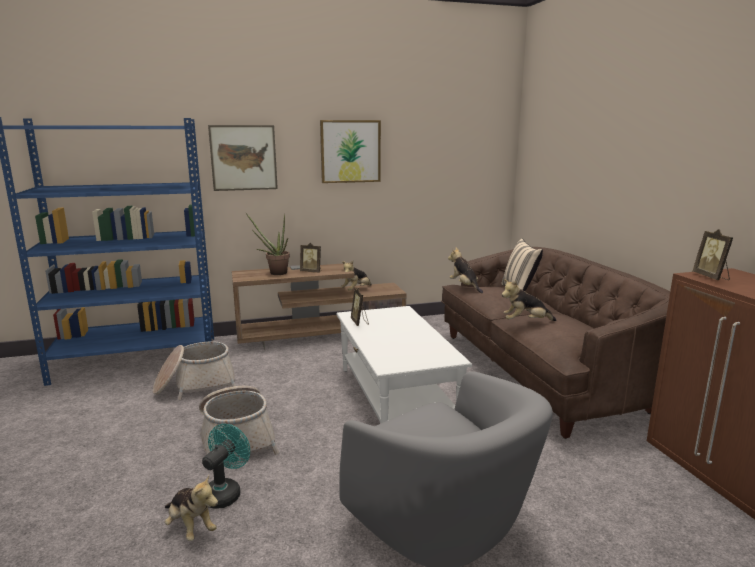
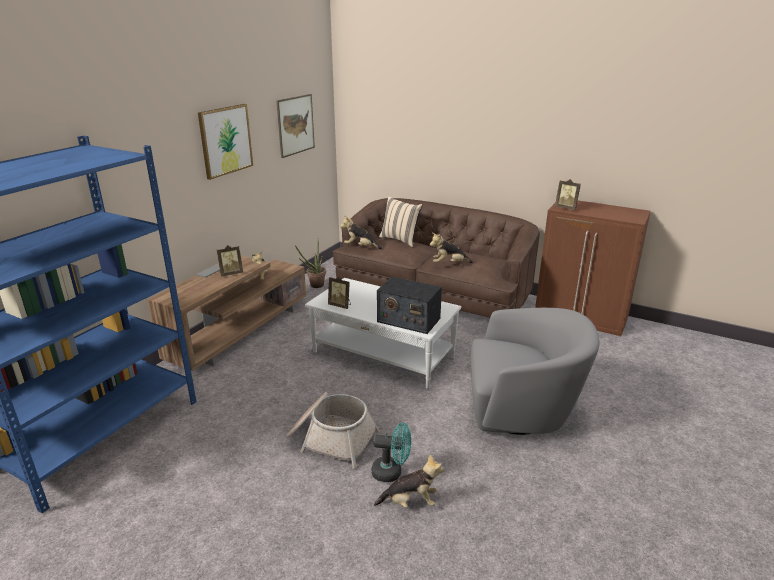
camera: 45 degrees left, 10 degrees up
basket [153,341,236,400] -> none
turquoise fan [202,424,250,509] -> turquoise fan turned 120 degrees clockwise [371,423,411,482]
picture [208,125,278,191] -> picture moved to [276,94,315,158]
potted plant [246,213,290,275] -> potted plant moved to [295,240,326,288]
plush toy [502,279,557,321] -> plush toy turned 45 degrees clockwise [430,233,473,263]
none -> radio [377,277,442,334]

